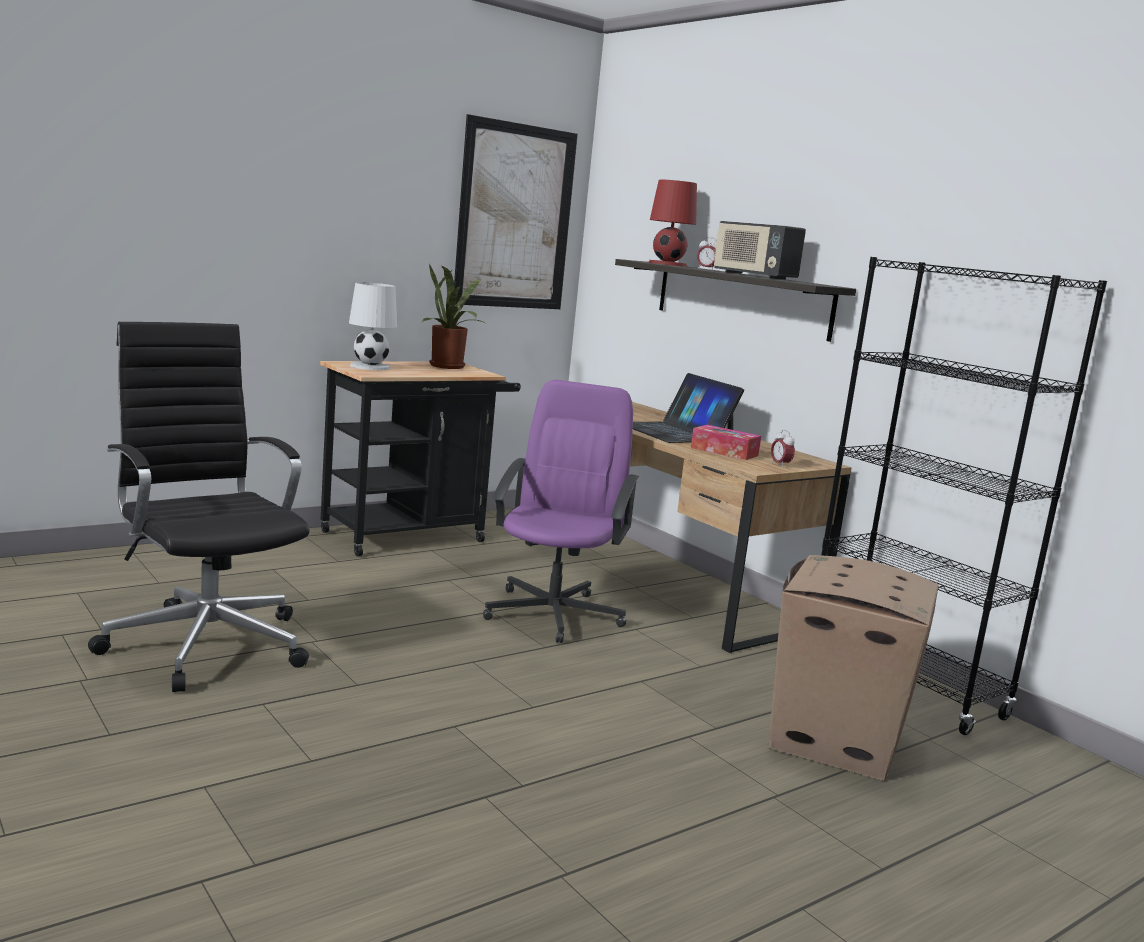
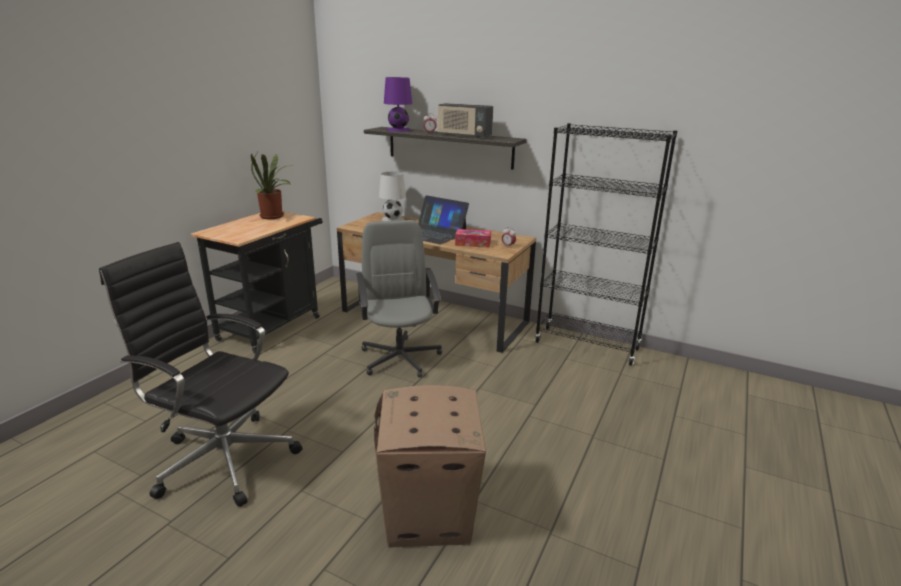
camera: 25 degrees left, 10 degrees up
white table lamp [349,282,397,370] -> white table lamp moved to [379,172,406,221]
picture [454,114,578,309] -> none
purple office chair [483,380,639,643] -> grey office chair [356,220,442,378]
red table lamp [649,180,697,267] -> purple table lamp [384,77,412,132]
cardboard box [769,555,939,781] -> cardboard box moved to [374,385,486,548]

